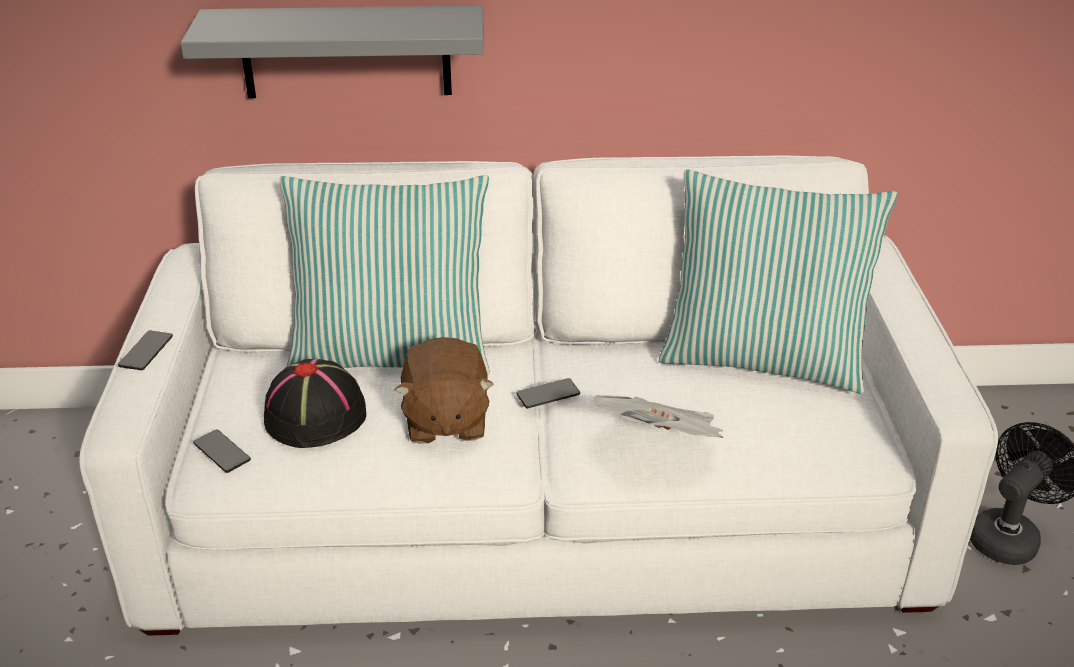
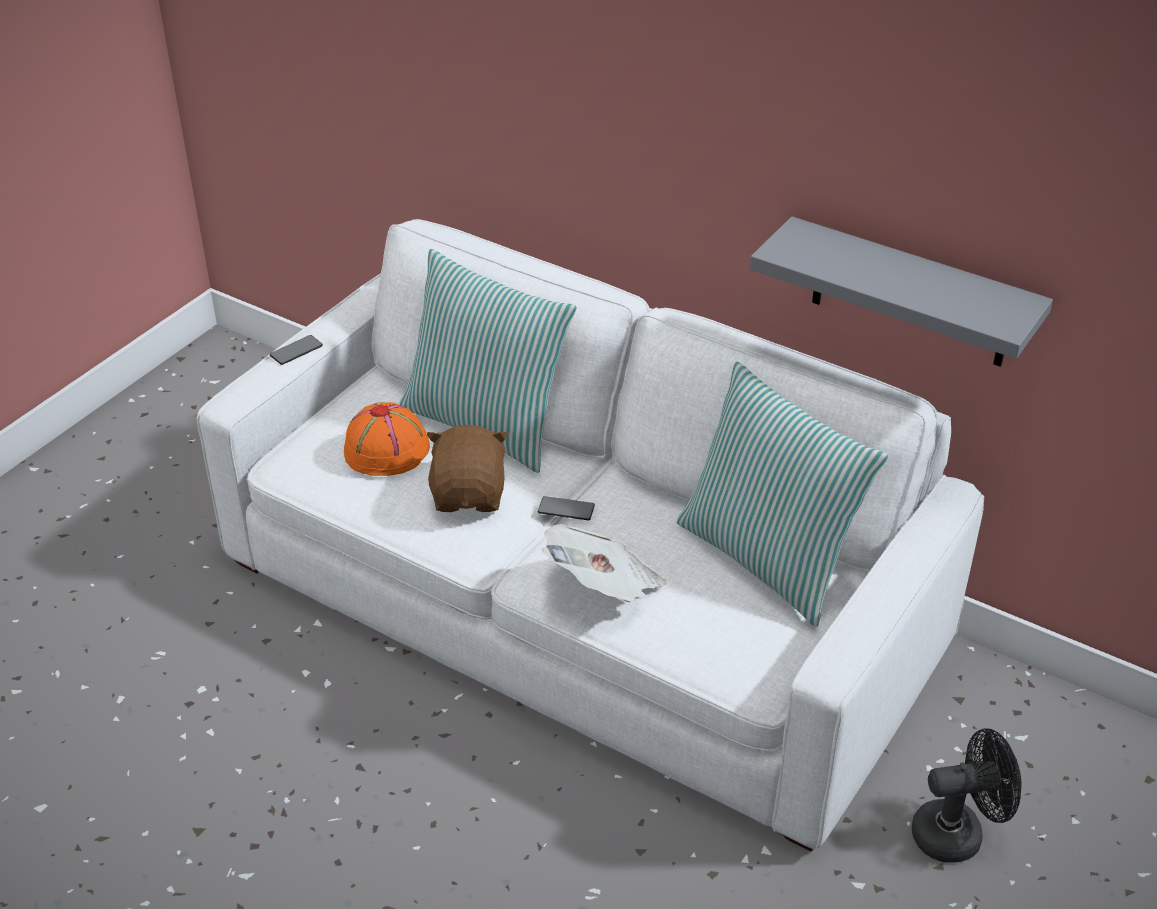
camera: 35 degrees right, 5 degrees up
grey shelf [180,5,484,98] -> grey shelf moved to [750,216,1053,367]
phone [193,430,251,473] -> none
black hat [264,359,366,448] -> orange hat [344,402,430,476]
brown plush toy [395,337,494,444] -> brown plush toy turned 150 degrees clockwise [427,425,508,512]

